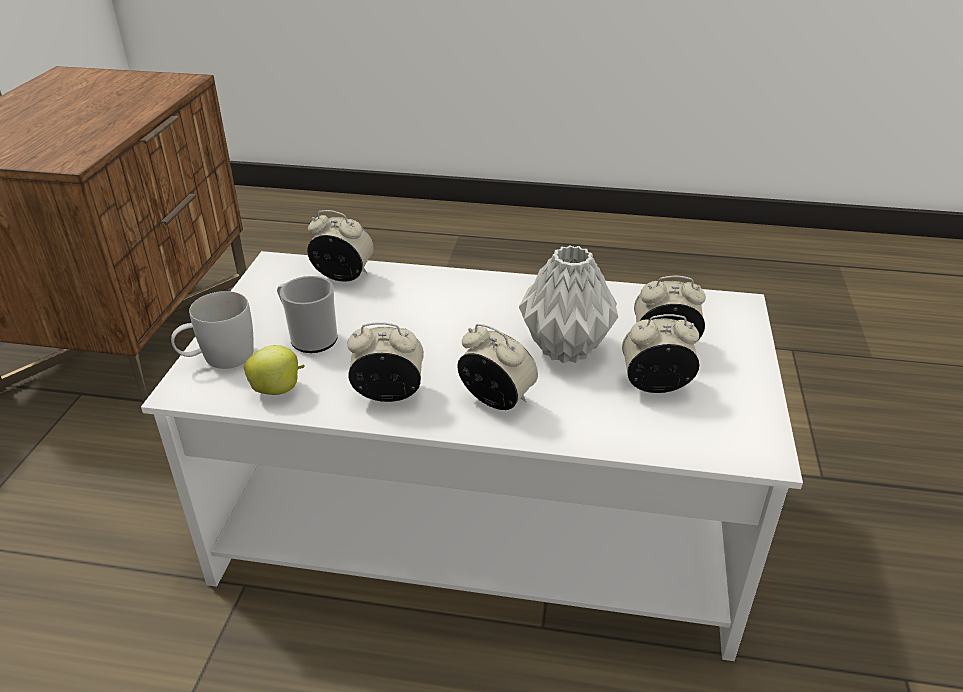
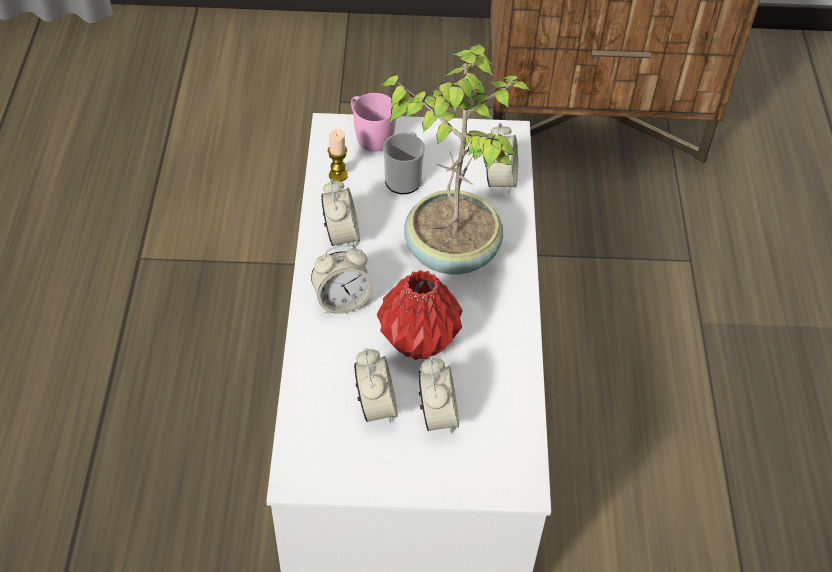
camera: 80 degrees right, 15 degrees up
white mug [171,291,254,369] -> pink mug [351,93,396,152]
apple [244,345,305,395] -> candle [328,129,348,182]
alarm clock [457,324,538,410] -> alarm clock turned 45 degrees clockwise [311,245,373,314]
grey vase [519,245,618,363] -> red vase [377,270,463,360]
none -> potted plant [382,44,530,275]

